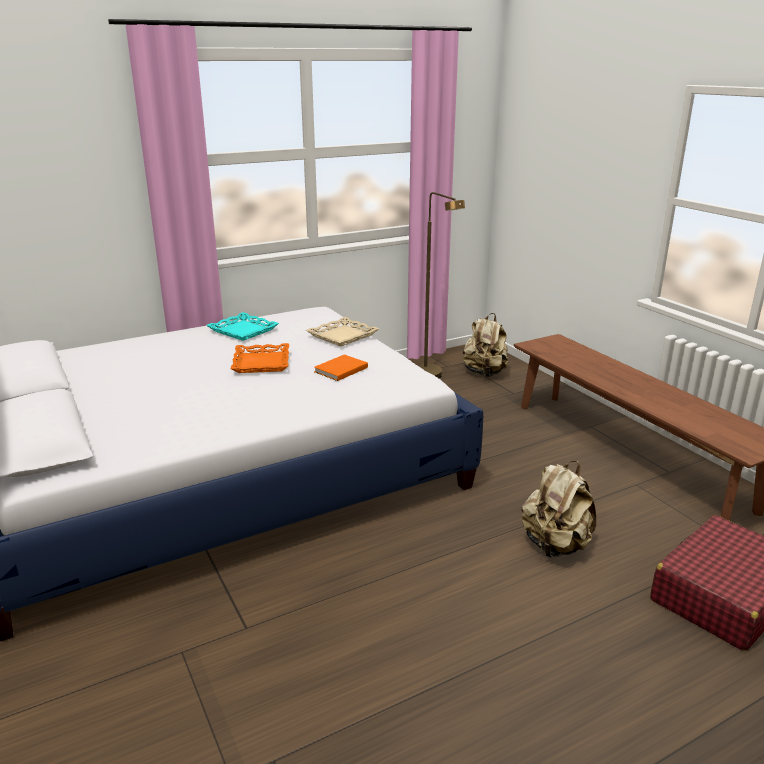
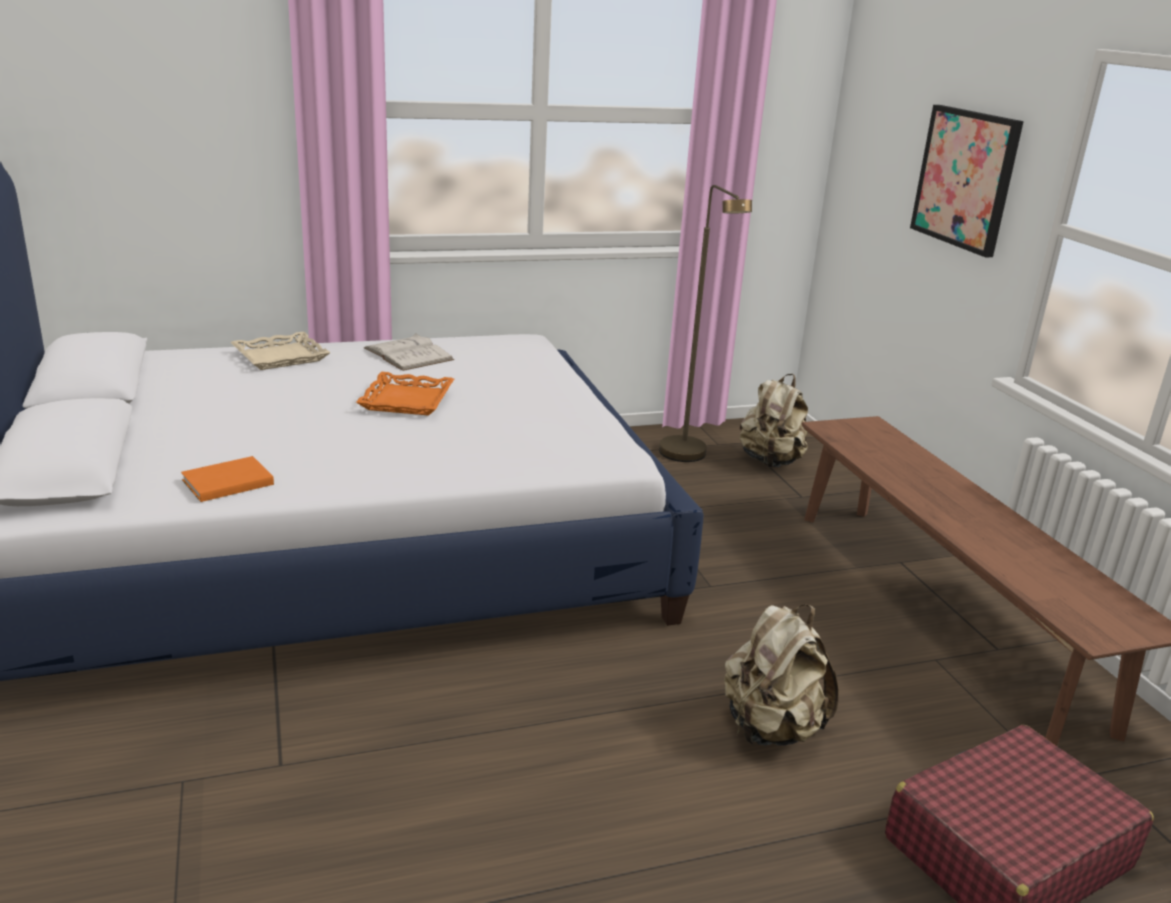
camera: 10 degrees right, 0 degrees up
turquoise tray [206,312,279,341] -> white book [364,333,454,371]
beige tray [306,317,379,347] -> beige tray moved to [230,331,331,370]
orange book [314,354,368,381] -> orange book moved to [181,456,274,502]
none -> picture [910,105,1024,257]

